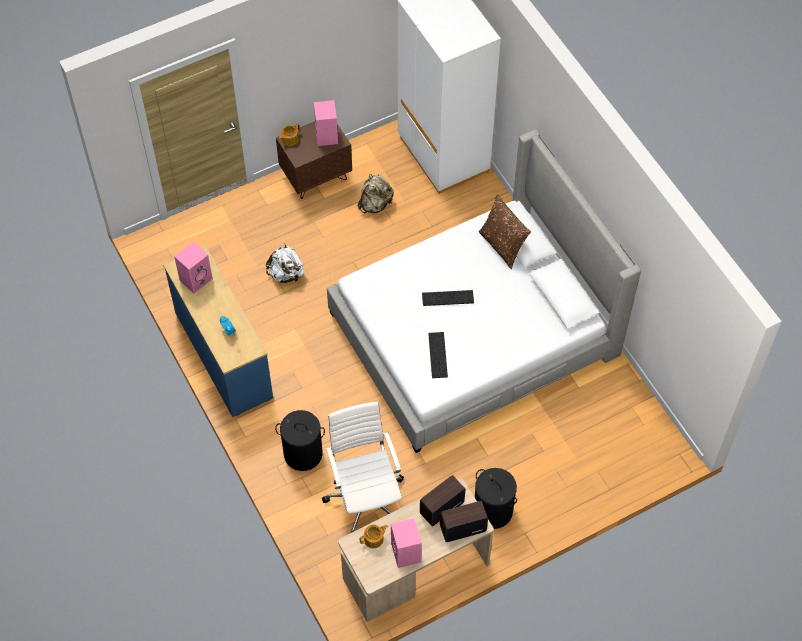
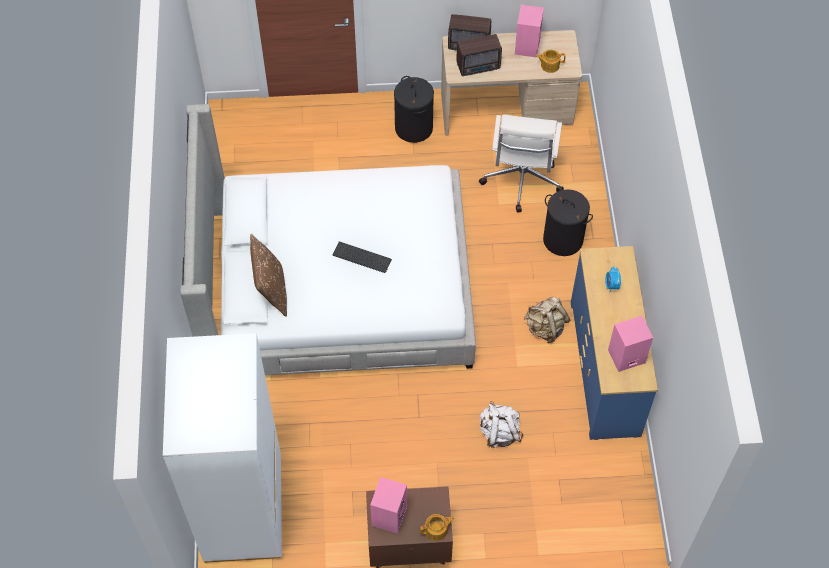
camera: 155 degrees left, 0 degrees up
beige backpack [358,174,394,213] -> beige backpack moved to [524,297,570,343]
keyboard [428,332,448,378] -> none

